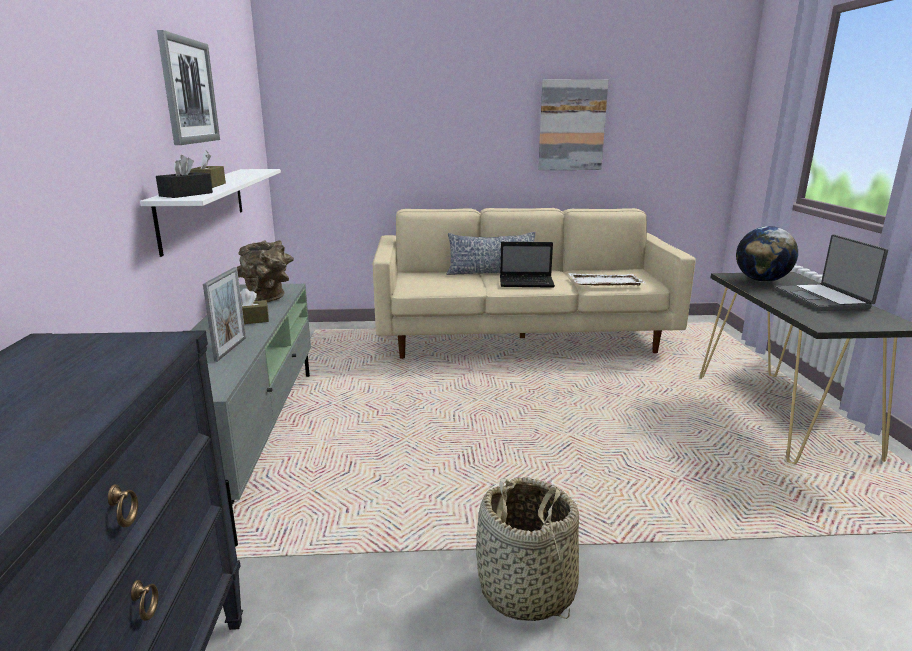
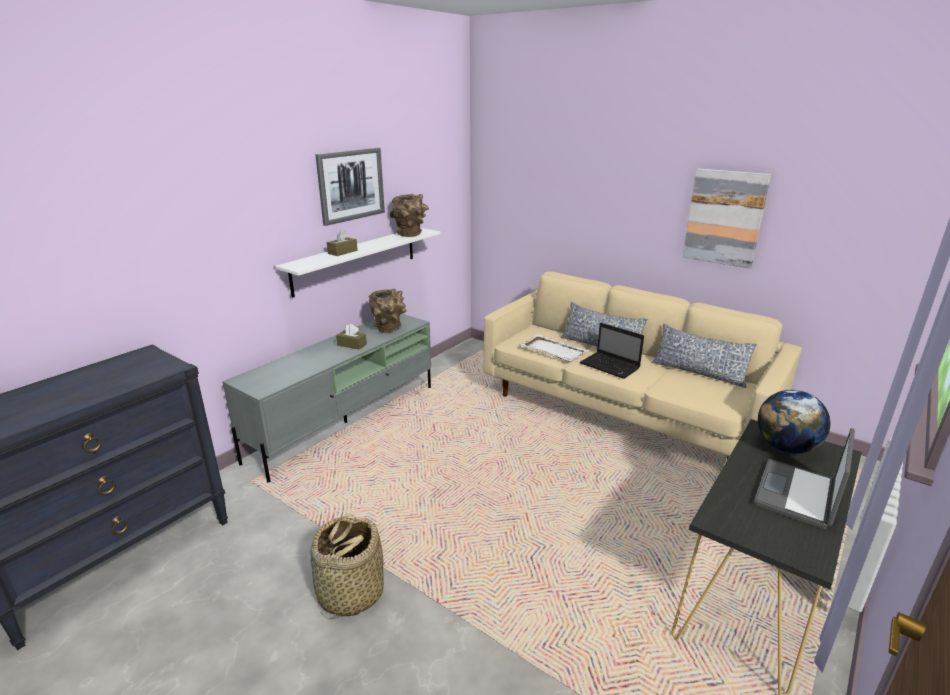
camera: 40 degrees right, 5 degrees up
black tissue box [156,155,213,198] -> none
picture frame [203,267,246,362] -> none
white tray [568,273,646,286] -> white tray moved to [519,334,590,362]
none -> brown vase [390,194,429,237]
none -> pillow [651,324,757,388]

